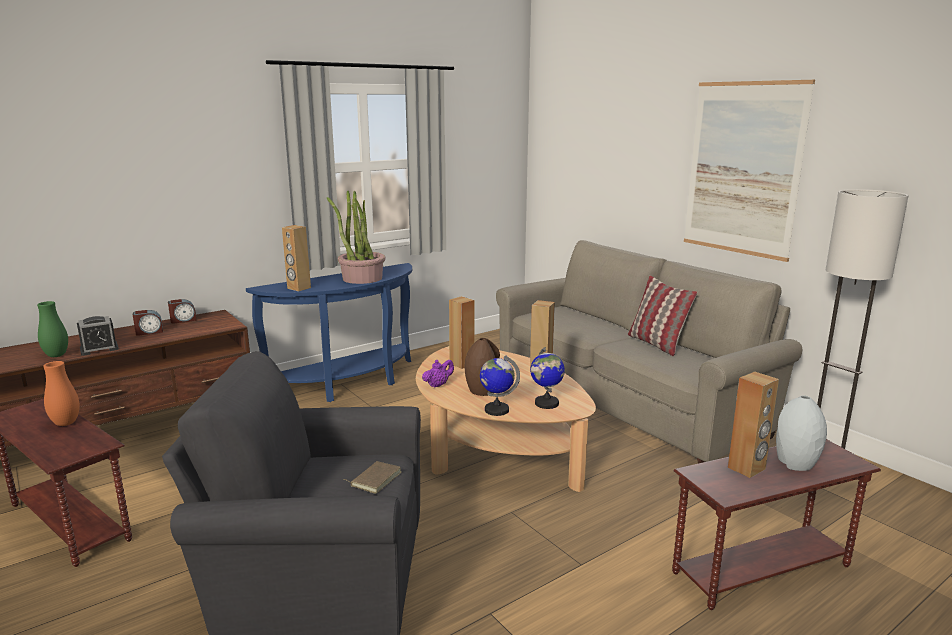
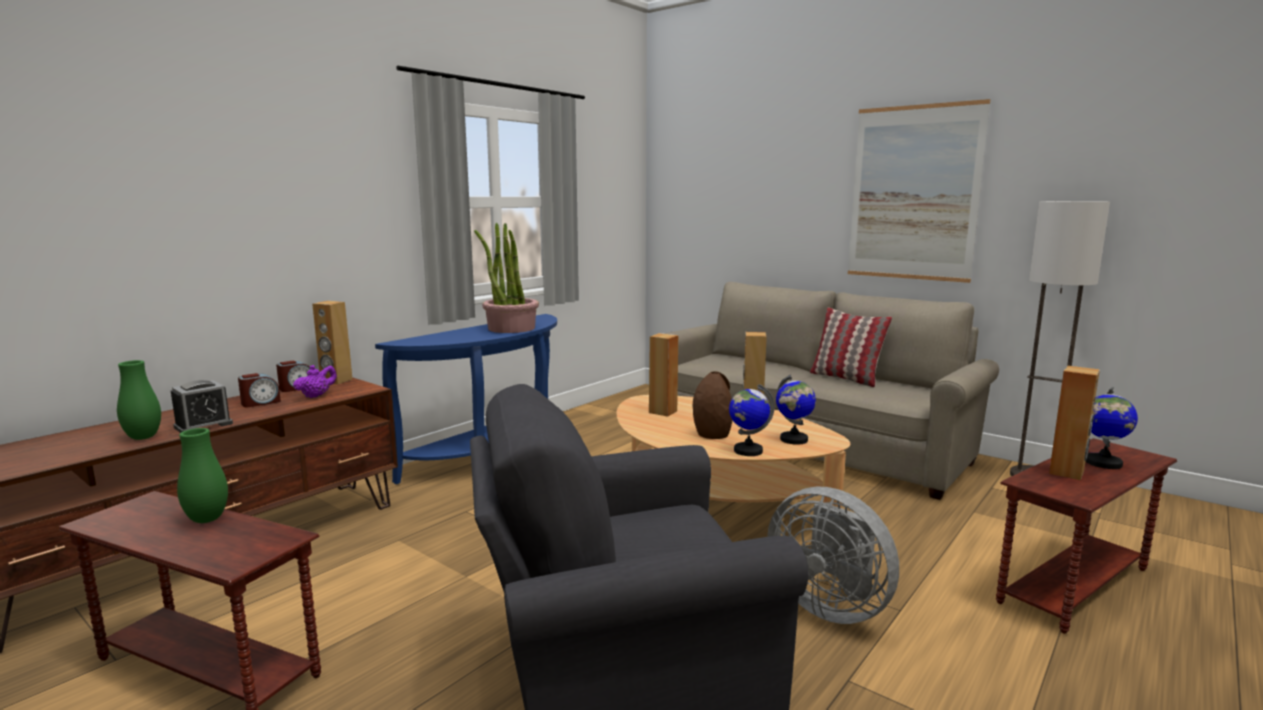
camera: 15 degrees left, 5 degrees down
orange vase [43,361,80,426] -> green vase [177,428,228,523]
brown speaker [282,225,311,291] -> brown speaker moved to [312,301,353,384]
brown book [343,461,401,494] -> none
purple teapot [422,360,454,388] -> purple teapot moved to [293,365,337,398]
grey vase [776,395,827,471] -> globe [1086,387,1138,469]
none -> grey fan [767,486,899,624]

